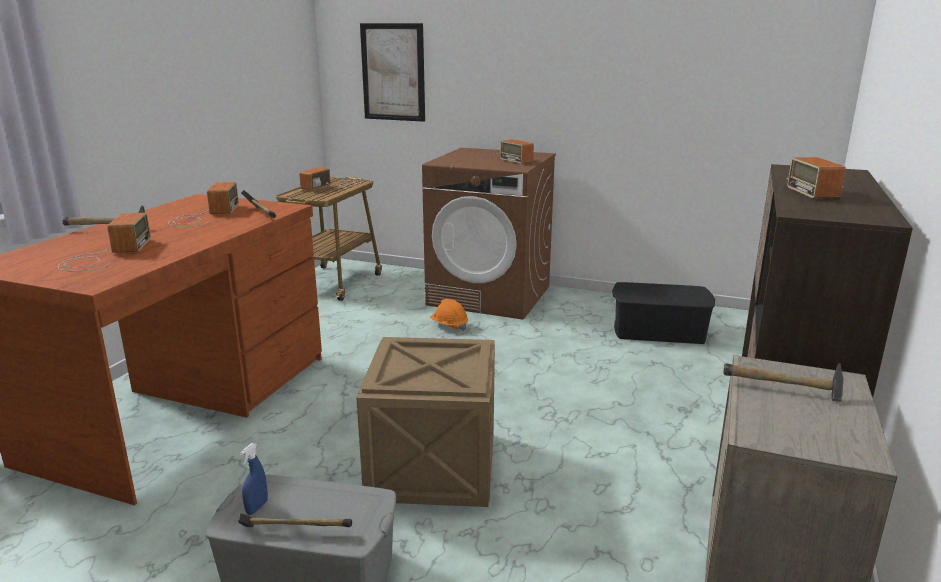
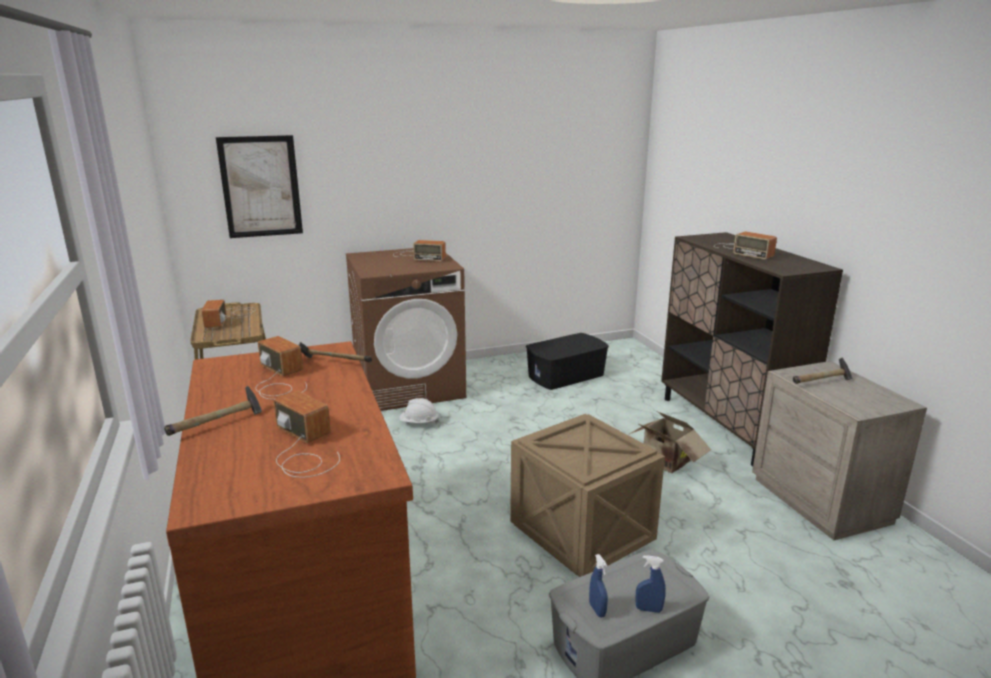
camera: 40 degrees left, 0 degrees up
hammer [238,513,352,527] -> blue spray bottle [635,555,666,613]
orange hard hat [430,299,468,331] -> white hard hat [399,398,439,424]
none -> cardboard box [629,411,711,473]

